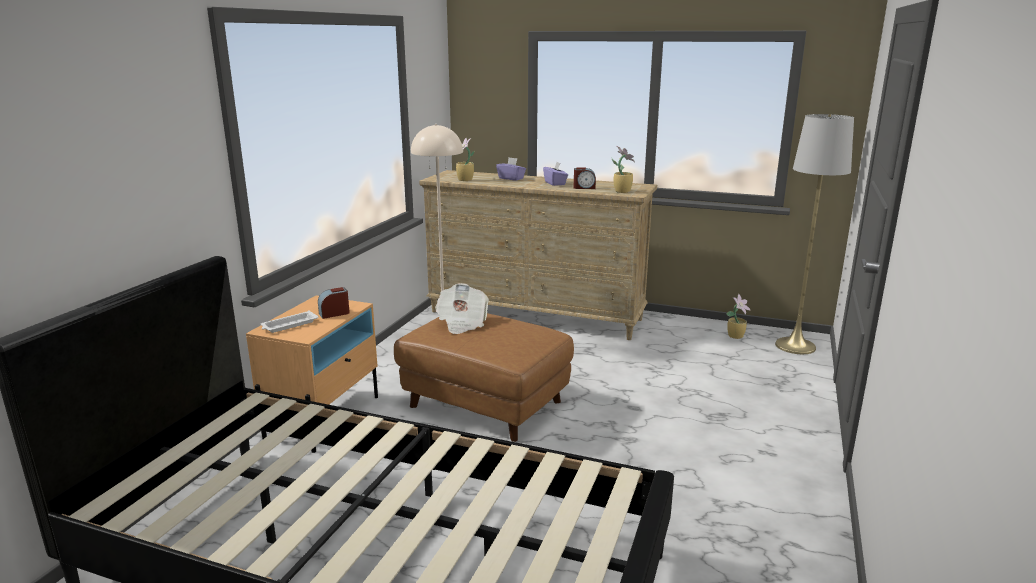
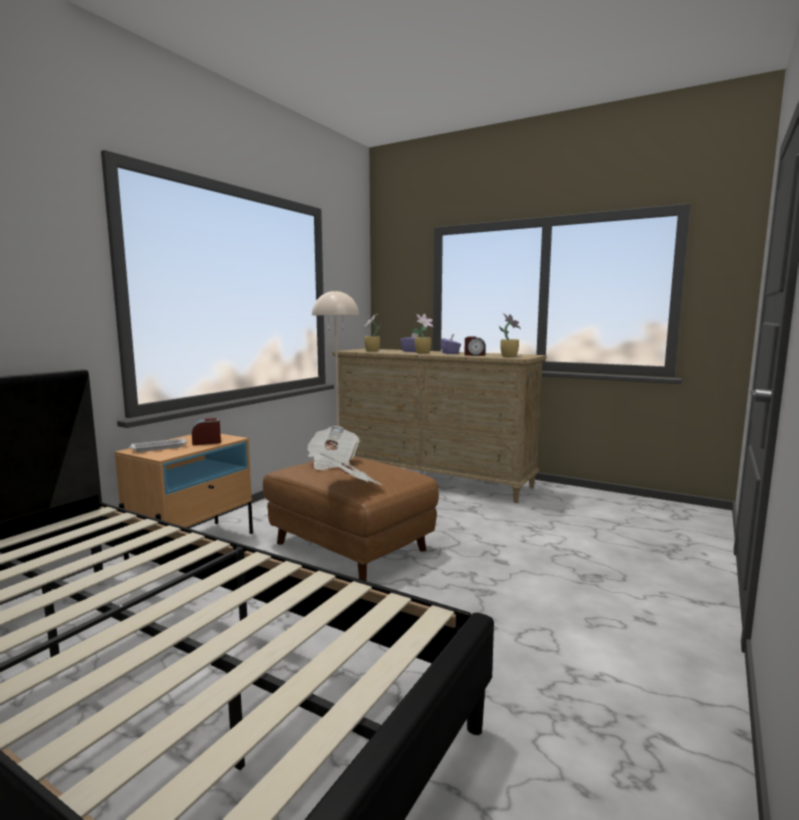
camera: 10 degrees right, 10 degrees down
potted plant [727,294,751,339] -> potted plant moved to [412,314,433,354]
grey floor lamp [775,114,854,354] -> none
none -> newspaper [318,453,383,485]

